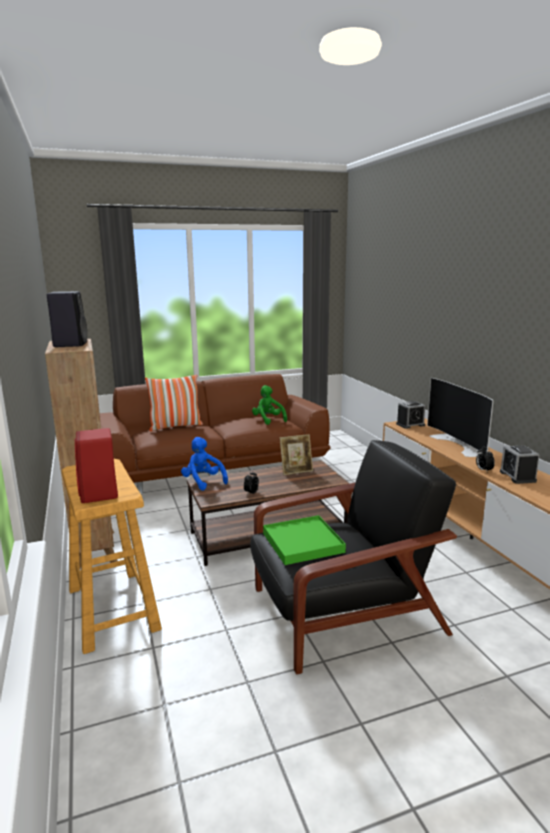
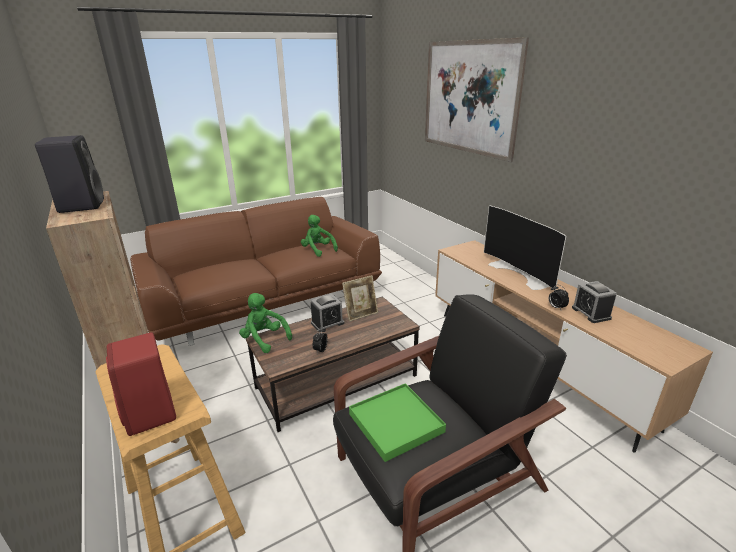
camera: 10 degrees left, 10 degrees up
pillow [145,375,203,431] -> none
blue plush toy [181,437,228,491] -> green plush toy [239,293,292,353]
alarm clock [396,401,425,429] -> alarm clock moved to [311,294,344,332]
none -> picture [425,37,529,162]

